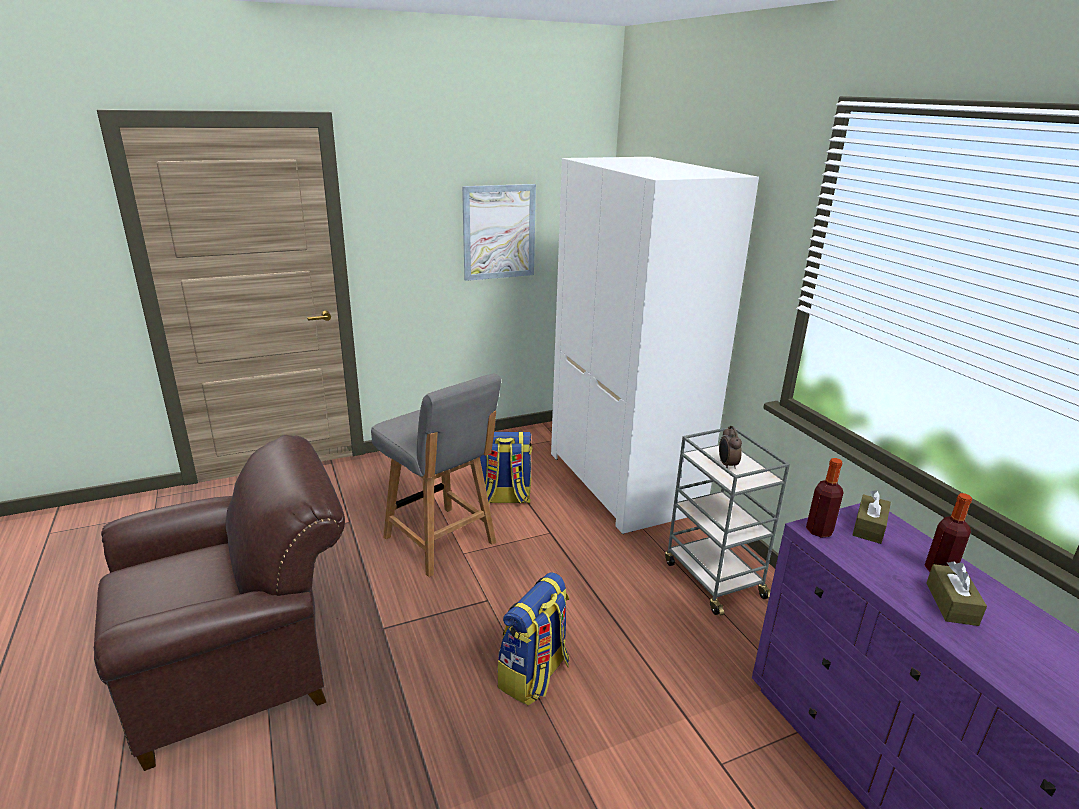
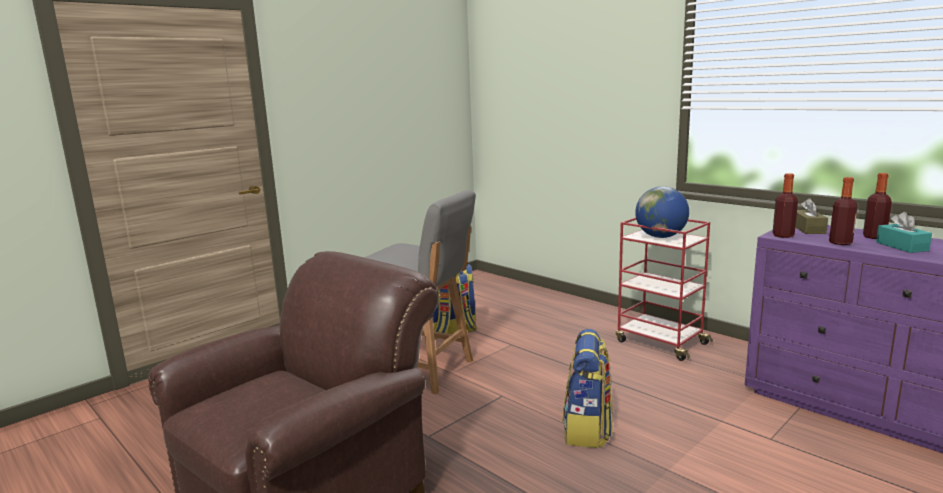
camera: 20 degrees left, 10 degrees down
picture [462,184,536,281] -> none
white wardrobe [551,157,759,534] -> none
grey cart [665,426,790,616] -> red cart [616,217,713,361]
alarm clock [719,426,742,469] -> globe [635,186,689,238]
brown tissue box [926,561,987,626] -> turquoise tissue box [876,212,932,253]
none -> bottle [829,177,858,245]

